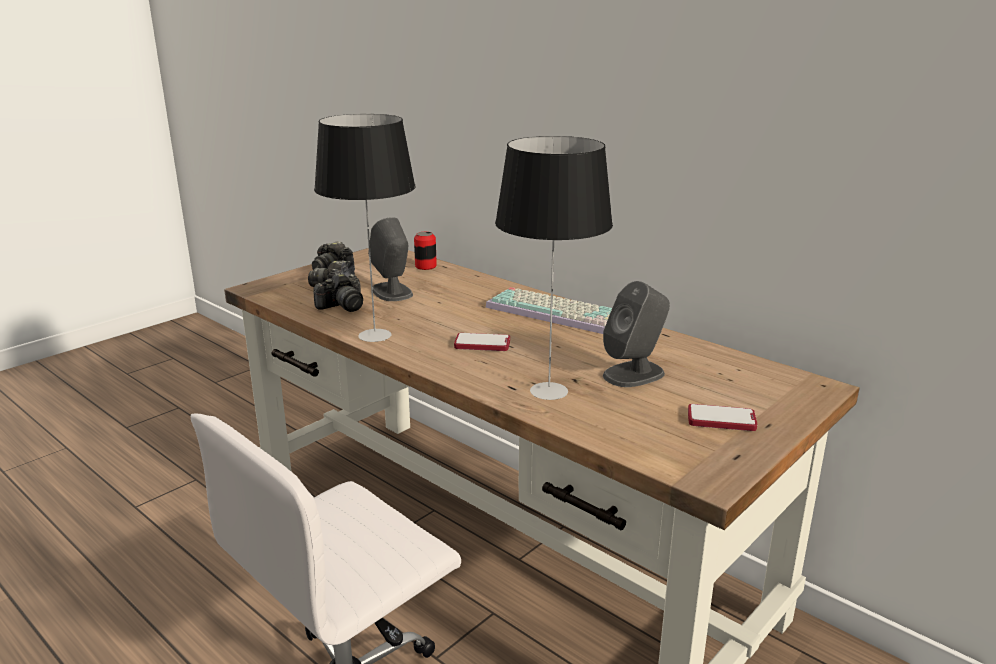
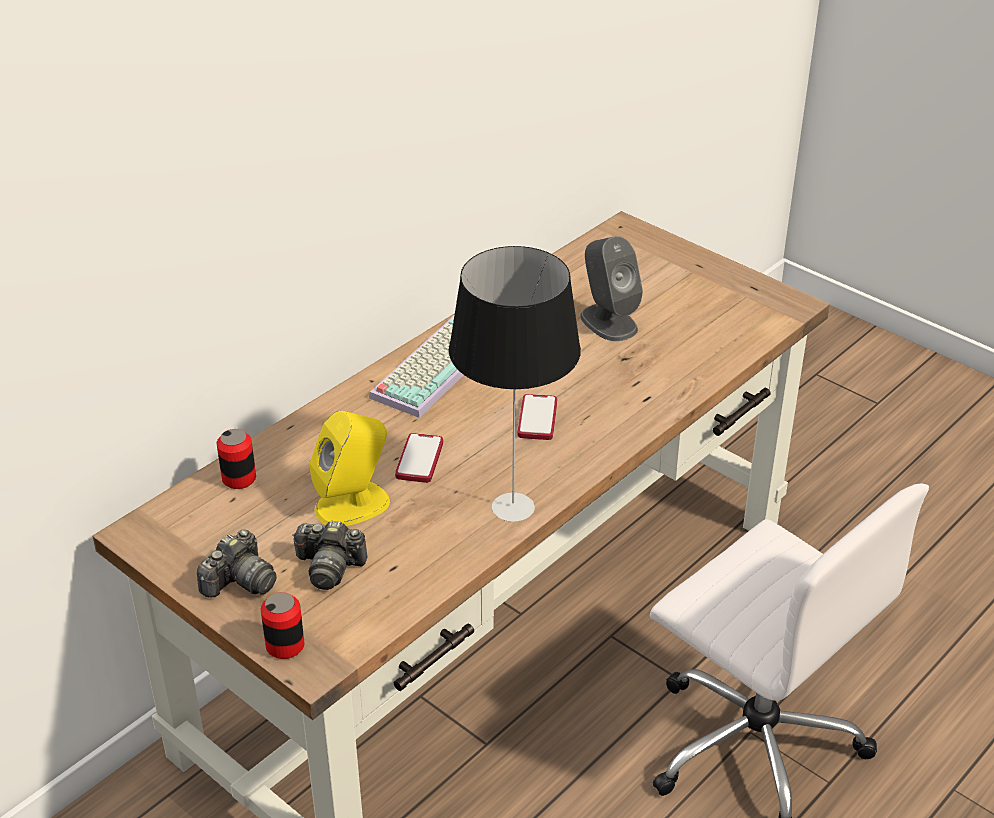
camera: 90 degrees left, 15 degrees up
camera [313,272,363,312] -> none
grey speaker [368,217,413,301] -> yellow speaker [310,411,390,526]
table lamp [495,136,613,400] -> none
phone [688,404,757,431] -> phone moved to [395,433,443,483]
none -> can [261,592,304,659]

